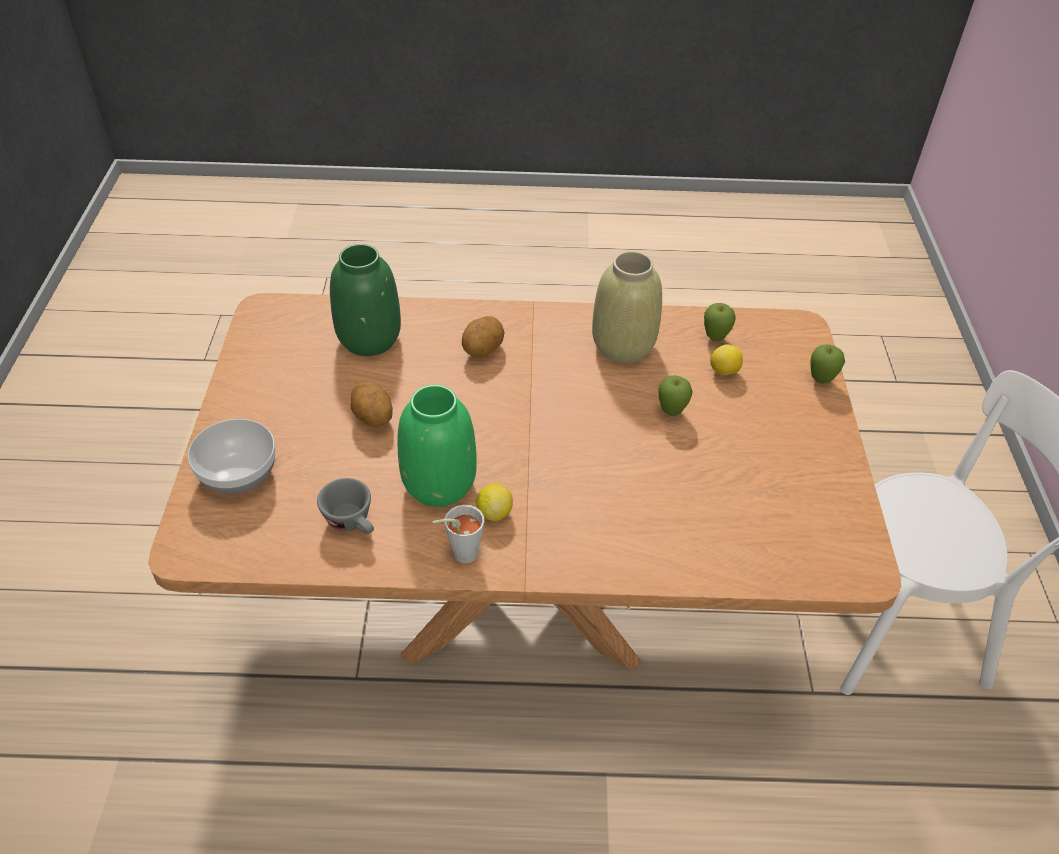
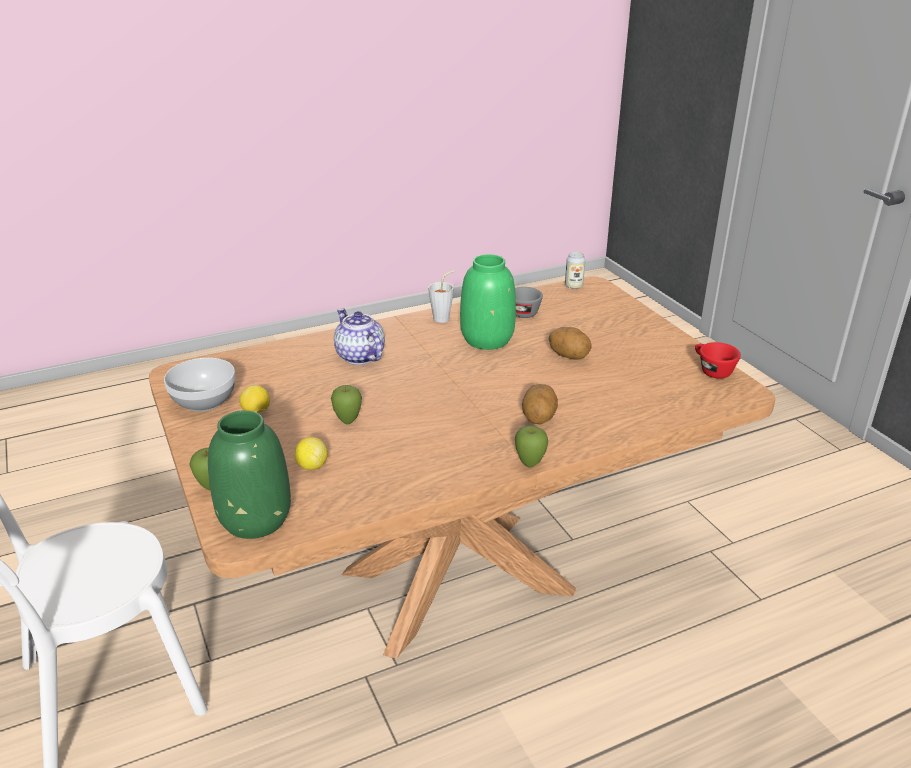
camera: 155 degrees right, 15 degrees down
bowl [188,419,276,494] -> bowl moved to [164,358,235,412]
green vase [330,244,401,356] -> green vase moved to [208,410,291,539]
lemon [476,483,513,521] -> lemon moved to [239,385,270,413]
beige vase [592,251,662,363] -> none
apple [704,303,736,342] -> apple moved to [515,425,548,468]
none -> teapot [334,308,385,365]
none -> can [565,252,585,289]
none -> red cup [695,342,741,379]

